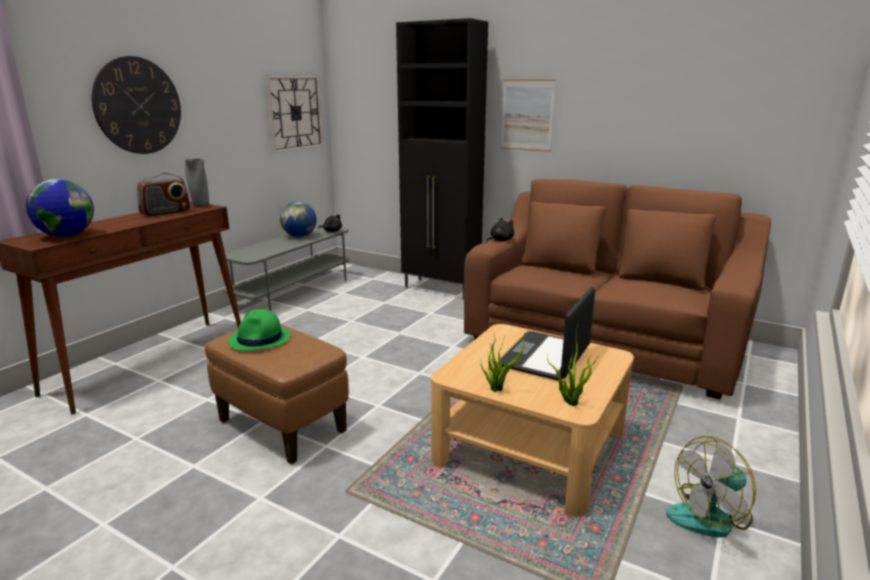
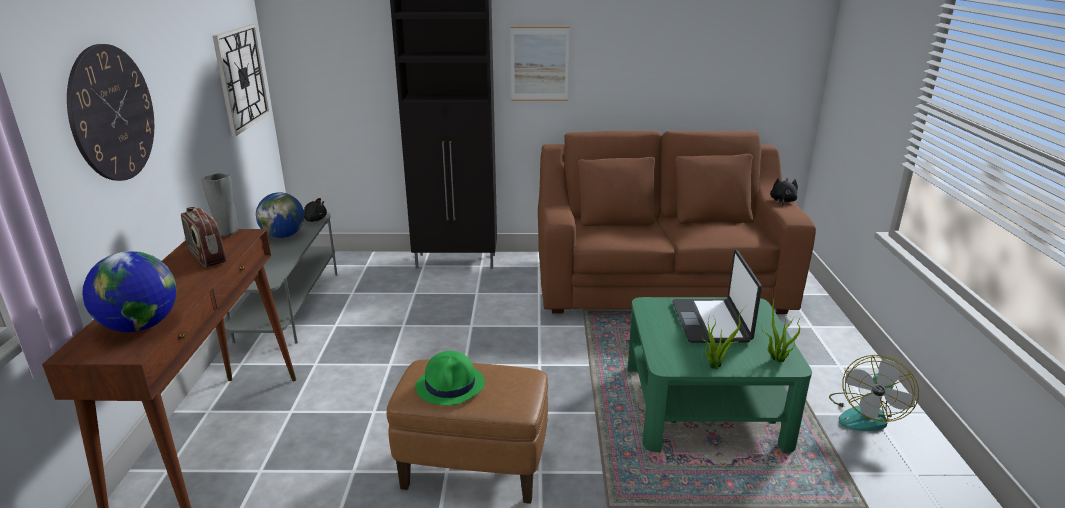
camera: 30 degrees left, 5 degrees up
radio [137,173,191,217] -> radio turned 120 degrees clockwise [181,207,226,268]
beige coffee table [431,324,634,517] -> green coffee table [628,297,812,453]
black plush toy [487,218,514,242] -> black plush toy moved to [770,177,798,206]

